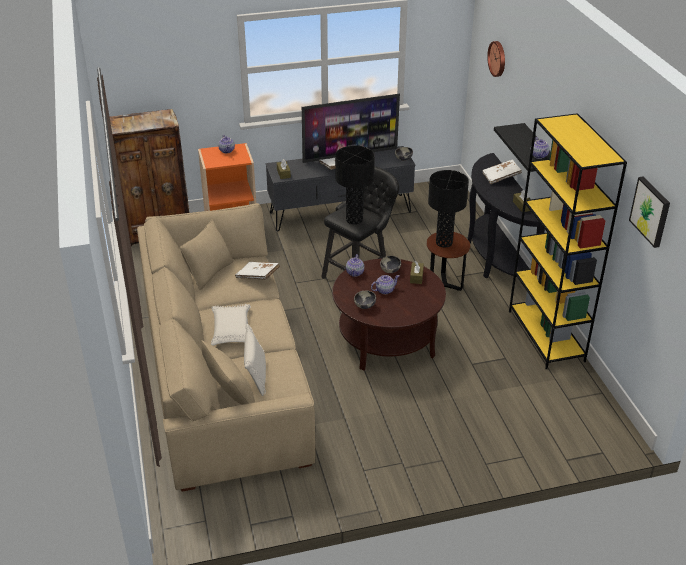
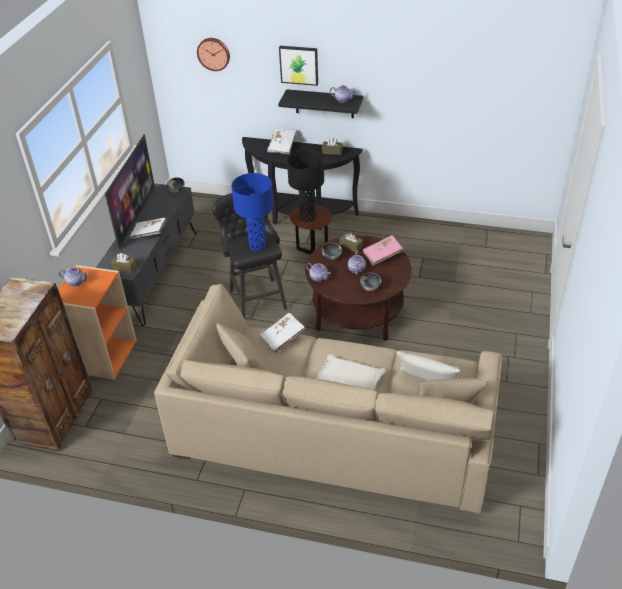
camera: 60 degrees left, 5 degrees up
black table lamp [335,146,375,224] -> blue table lamp [231,173,274,251]
yellow bookcase [509,113,627,369] -> none
picture [629,177,670,248] -> picture moved to [279,46,318,86]
none -> pink book [363,235,403,266]

